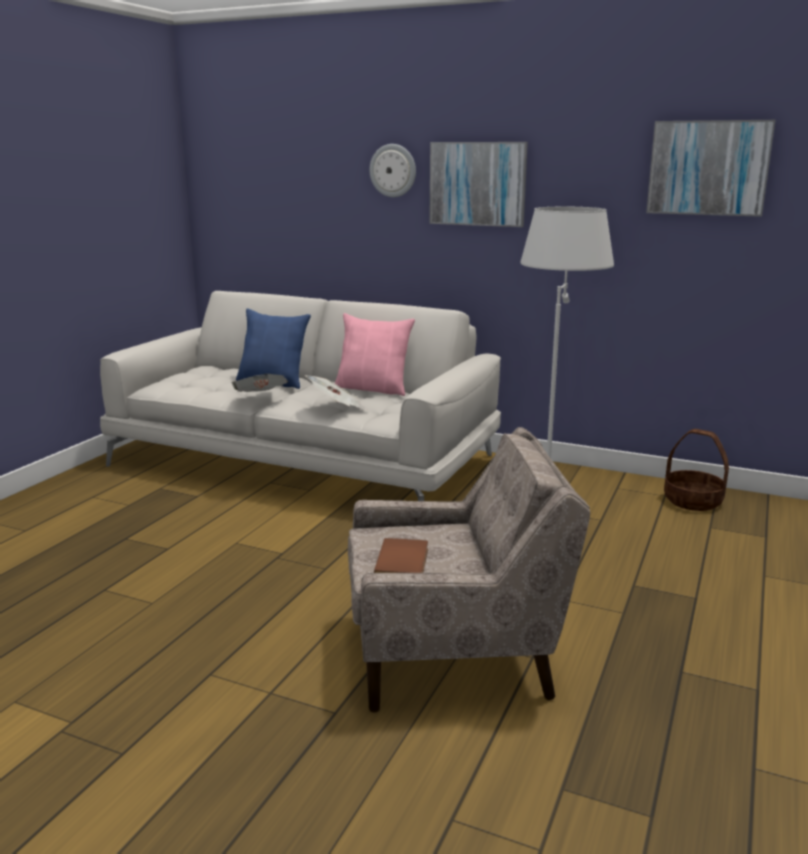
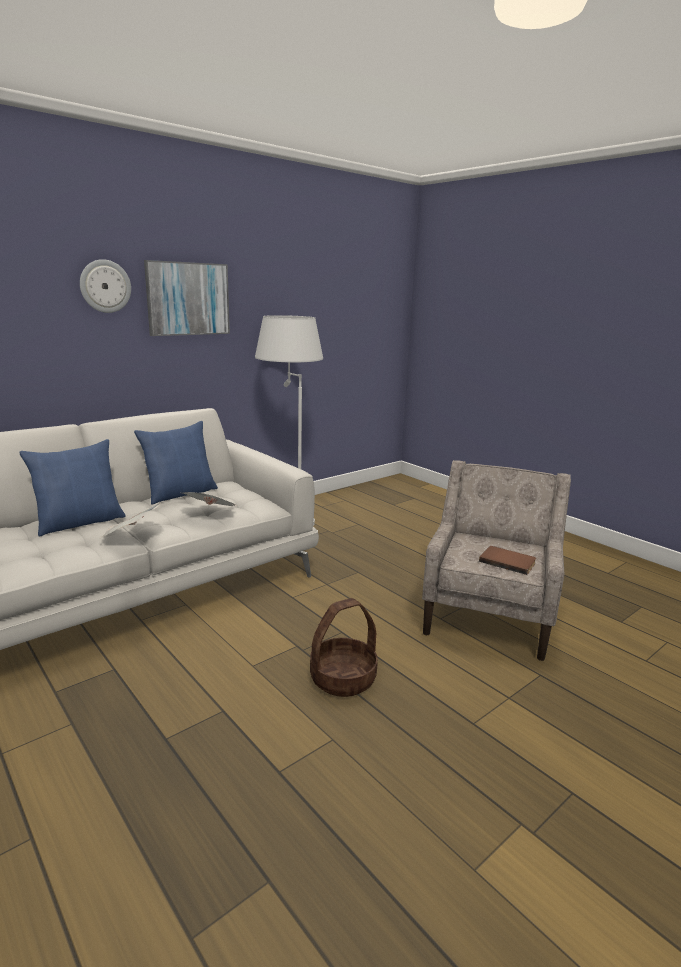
camera: 65 degrees left, 0 degrees up
pink pillow [335,313,415,396] -> blue pillow [134,421,218,505]
picture [646,120,775,217] -> none
basket [664,429,729,511] -> basket moved to [310,598,378,697]

